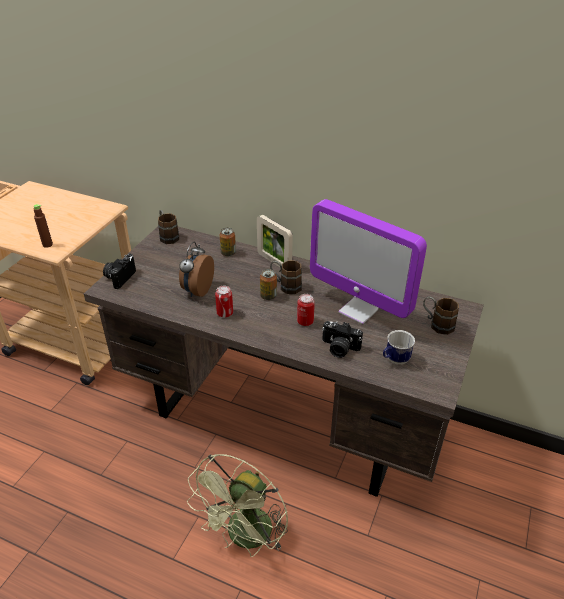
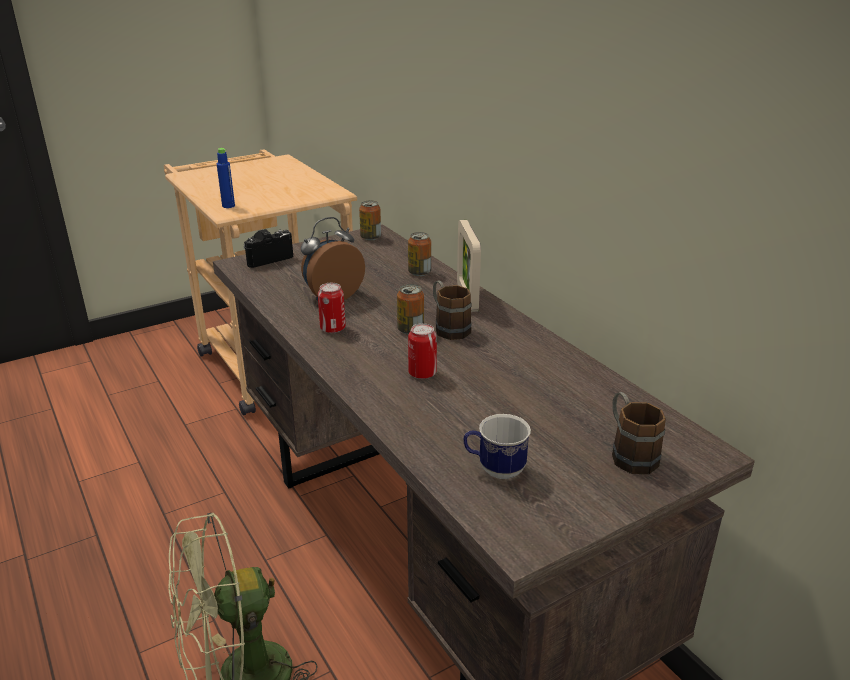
camera: 35 degrees right, 10 degrees down
brown bottle [34,204,53,248] -> blue bottle [217,148,235,208]
brown mug [158,210,179,244] -> can [359,200,381,241]
monitor [310,199,427,324] -> none
camera [322,321,363,358] -> none

